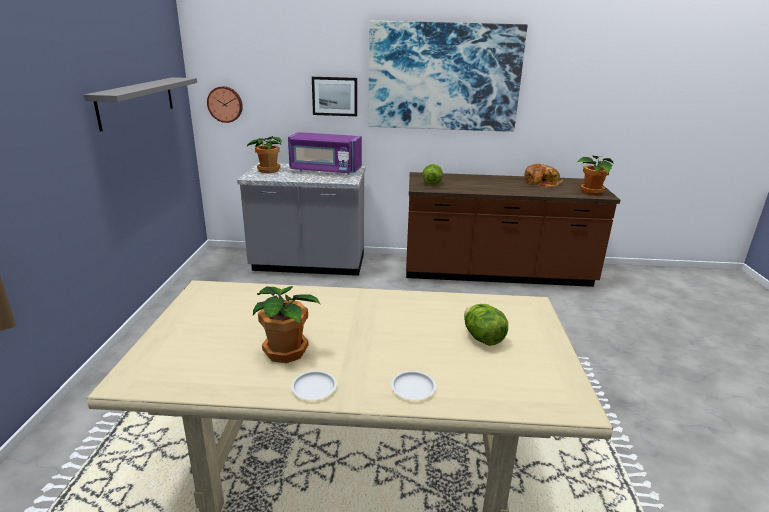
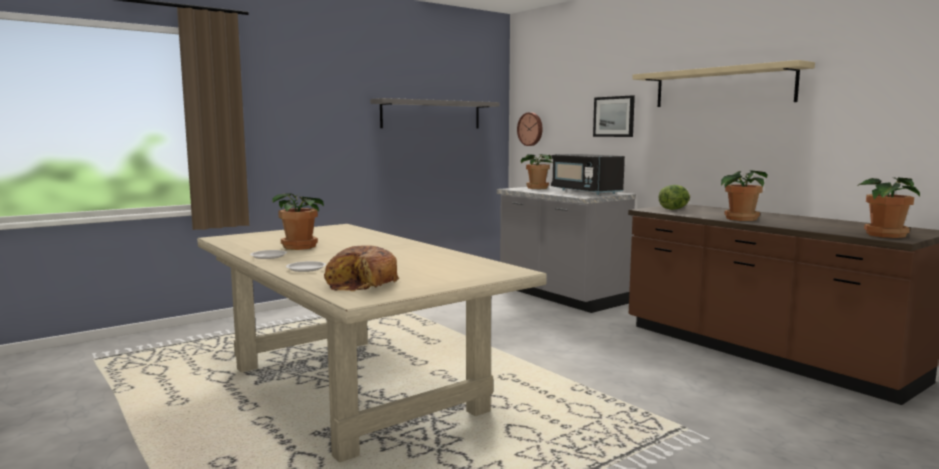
camera: 50 degrees right, 15 degrees down
purple microwave [288,132,362,175] -> black microwave [551,154,625,195]
picture [369,21,528,132] -> beige shelf [632,60,815,107]
lettuce [464,304,508,346] -> none
bread [524,164,563,187] -> bread moved to [324,246,399,291]
none -> potted plant [721,171,768,221]

